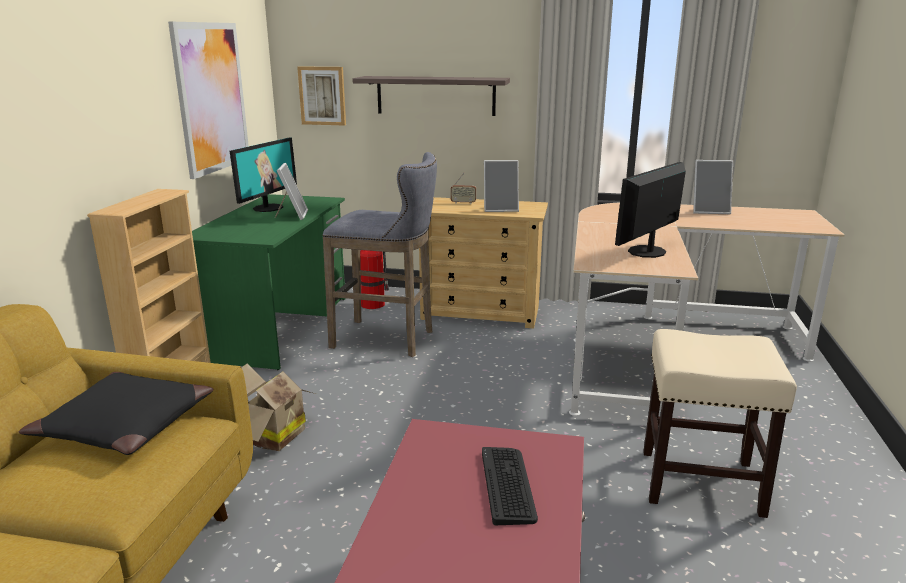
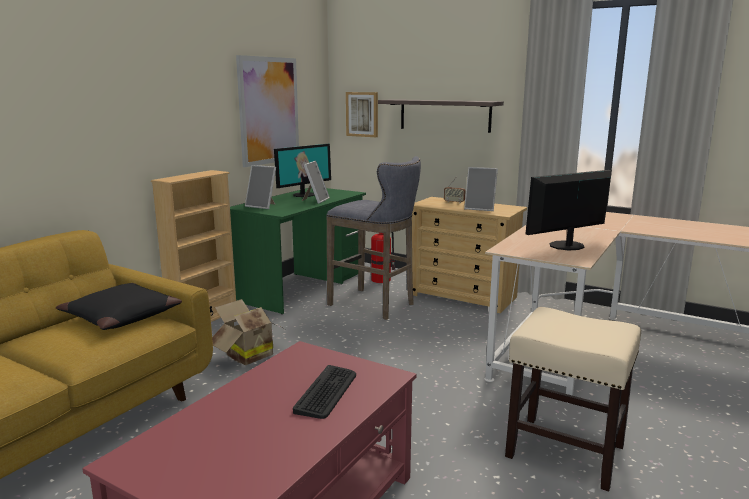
camera: 20 degrees right, 5 degrees down
picture frame [693,160,733,214] -> picture frame moved to [245,165,276,209]

